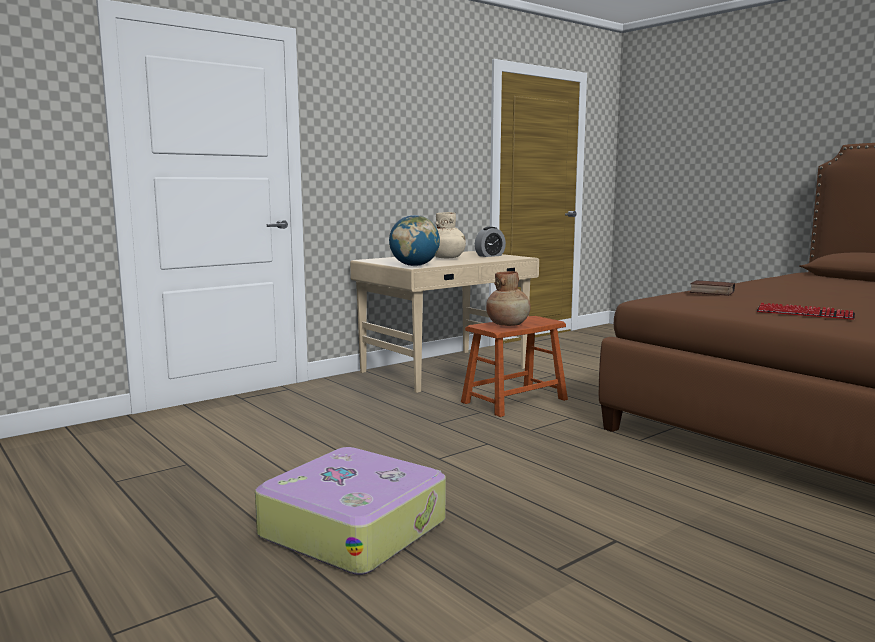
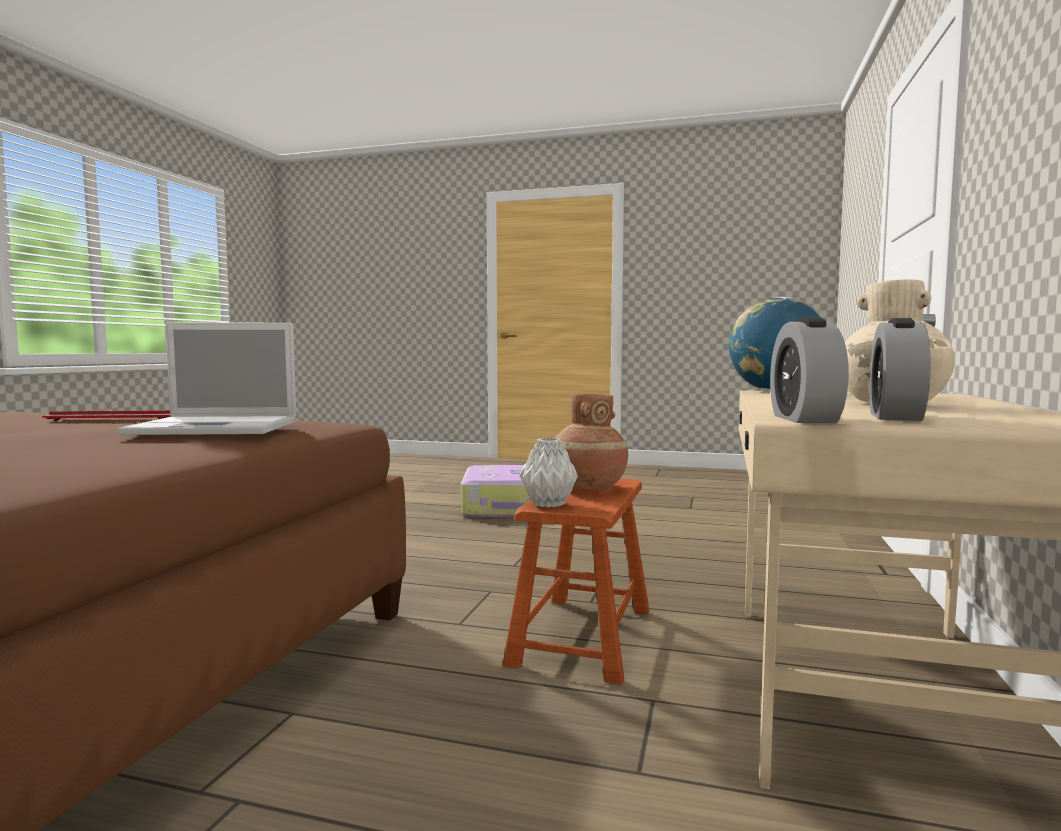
camera: 145 degrees right, 5 degrees down
book [690,280,735,296] -> laptop [118,322,296,435]
none -> grey vase [519,438,578,507]
none -> alarm clock [770,317,849,423]

